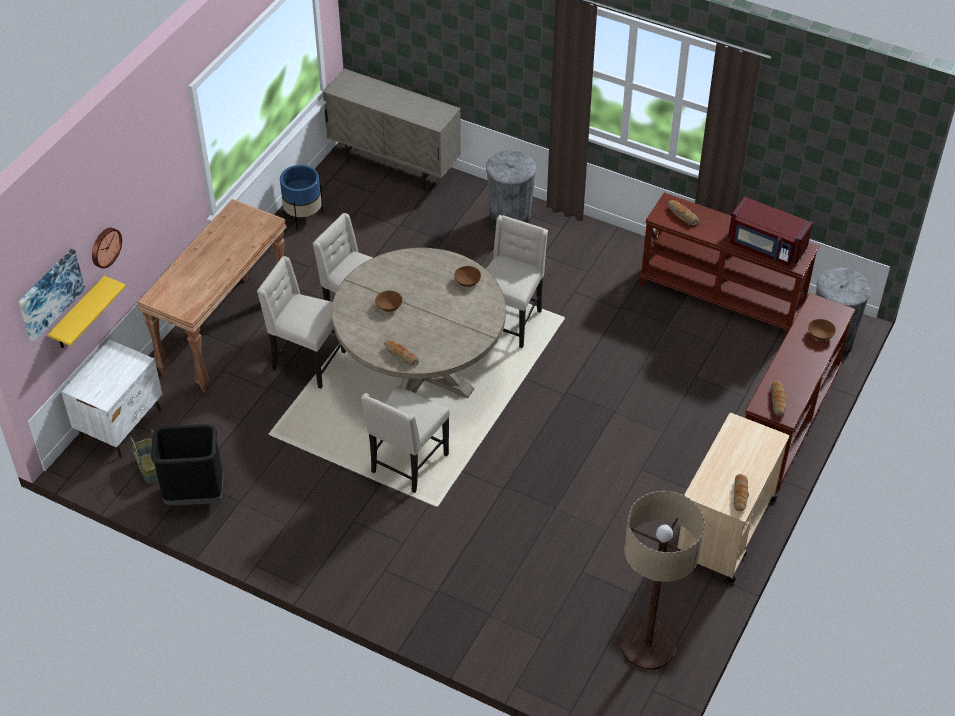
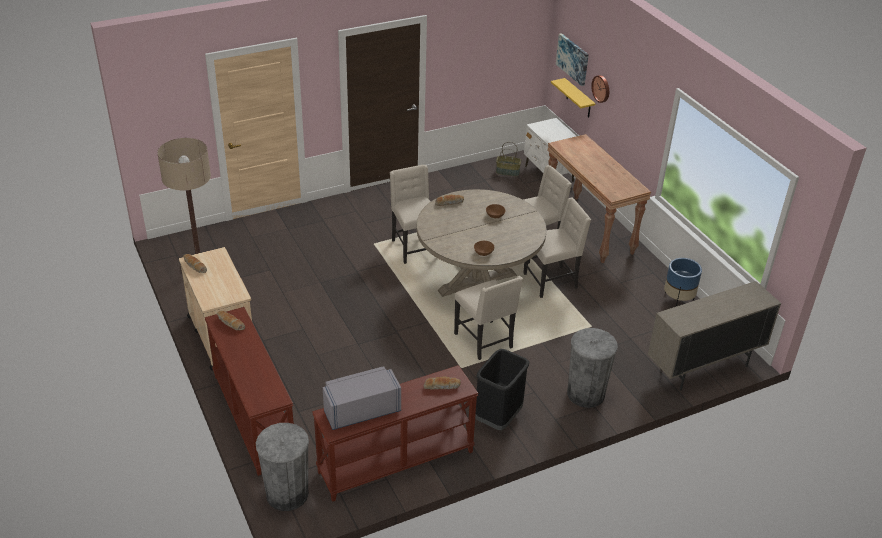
camera: 125 degrees right, 10 degrees down
black trash can [151,424,223,505] -> black trash can moved to [475,349,529,430]
red microwave [728,197,813,266] -> grey microwave [323,366,401,430]
brown bowl [808,319,836,341] -> none

